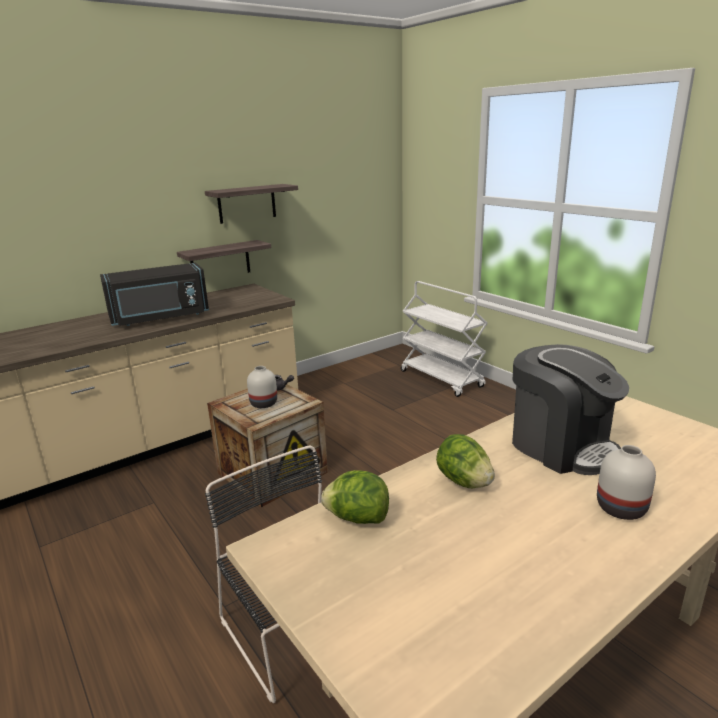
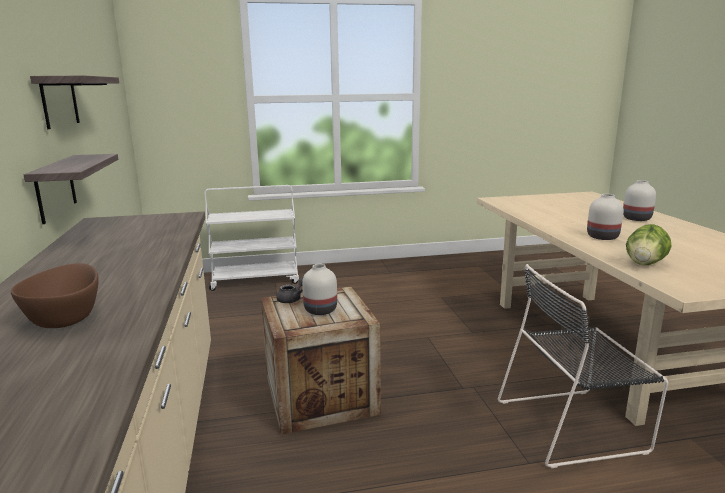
camera: 65 degrees left, 5 degrees down
black microwave [100,263,209,326] -> none
lettuce [436,434,495,488] -> white vase [587,194,623,240]
coffee machine [512,344,629,475] -> none
none -> brown bowl [11,263,99,328]

